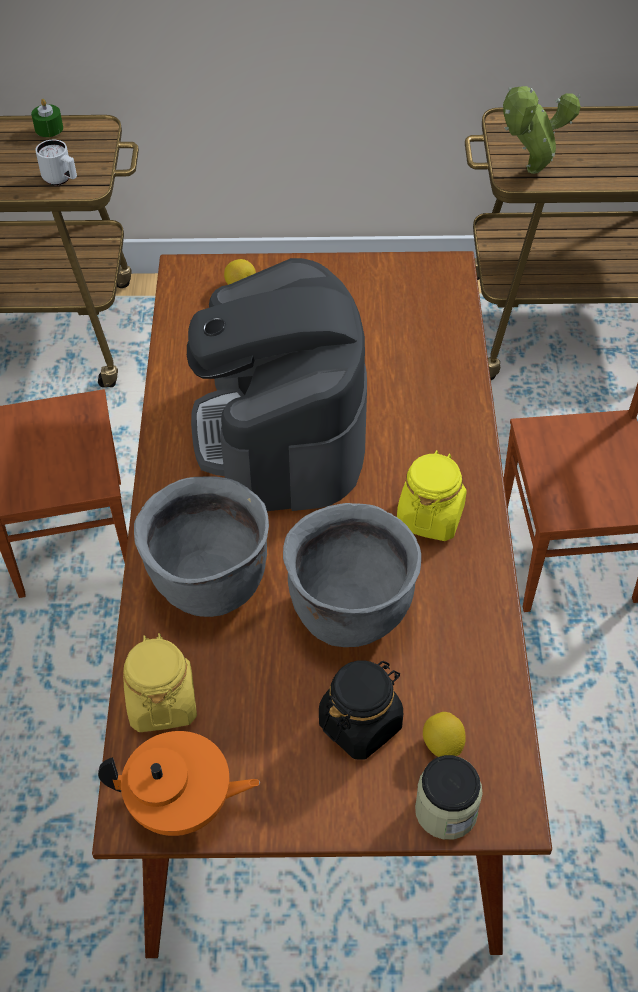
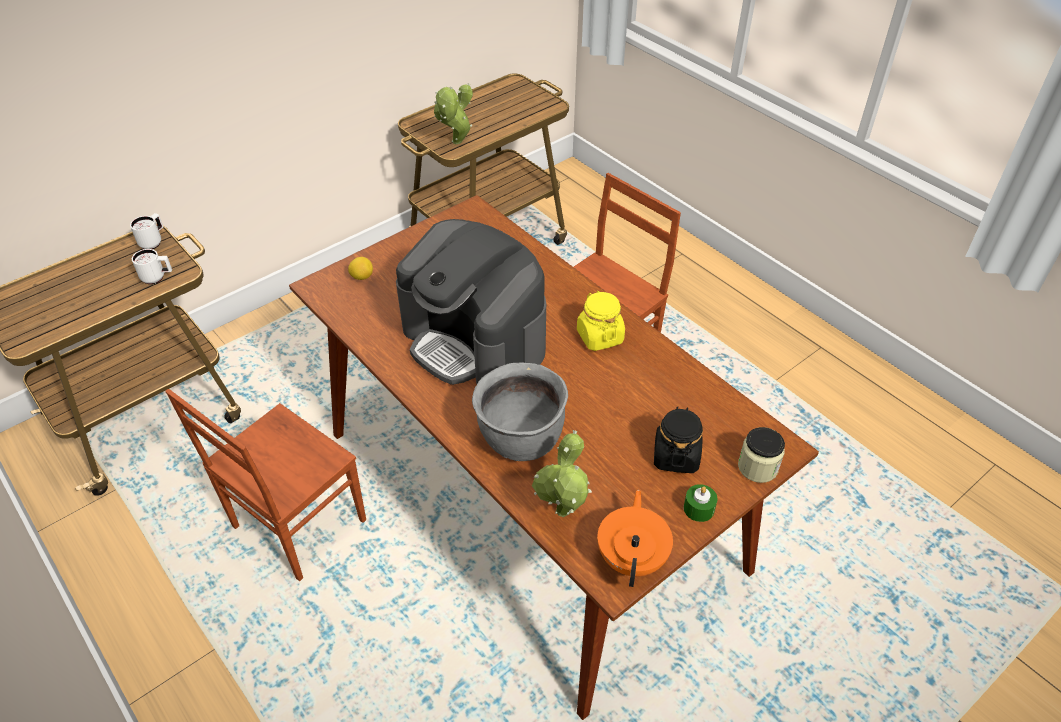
camera: 40 degrees left, 5 degrees down
green candle [31,99,63,137] -> green candle moved to [684,484,718,522]
orange teapot [98,731,260,836] -> orange teapot turned 45 degrees counterclockwise [598,490,673,587]
yellow jar [123,633,197,732] -> potted plant [532,430,592,517]
grey cooking pot [283,503,421,647] -> none
lemon [423,712,466,757] -> none
none -> white mug [130,213,163,249]

